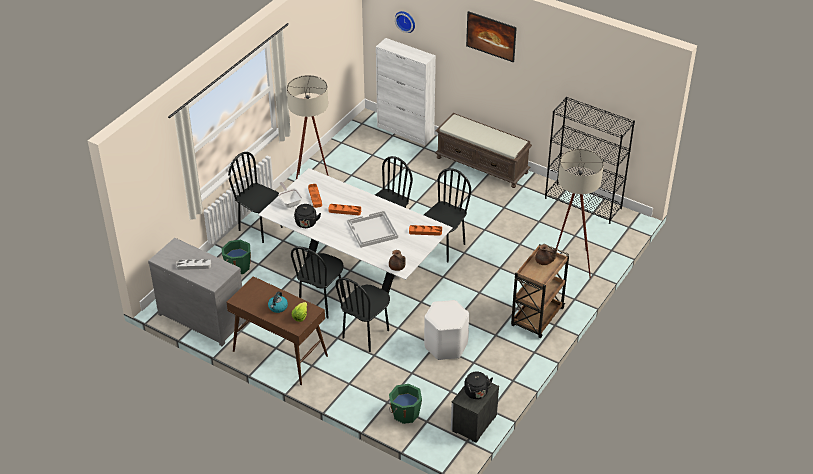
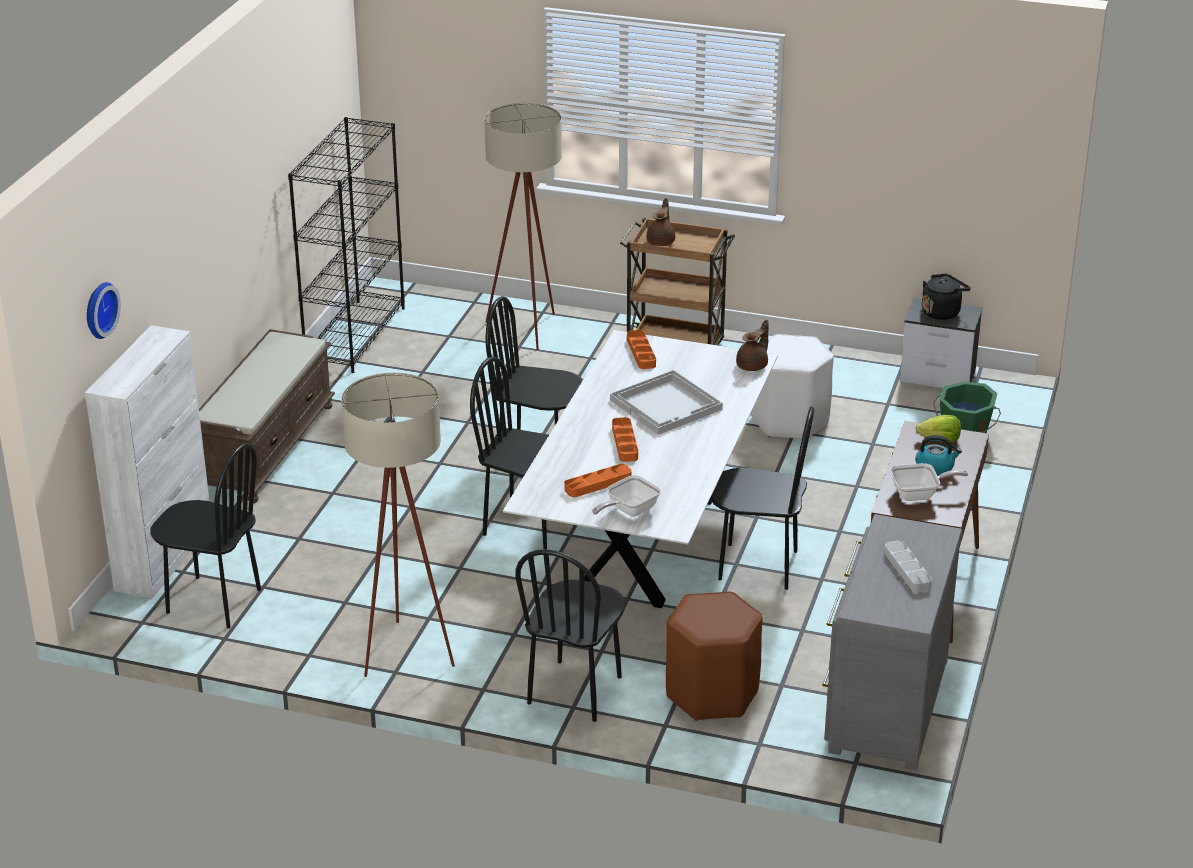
camera: 105 degrees left, 10 degrees down
green bucket [222,240,251,274] -> brown stool [666,591,763,721]
black kettle [294,204,321,228] -> none
black chair [335,278,390,352] -> black chair moved to [150,443,261,628]
picture [466,11,517,63] -> none
none -> frying pan [890,463,968,501]

